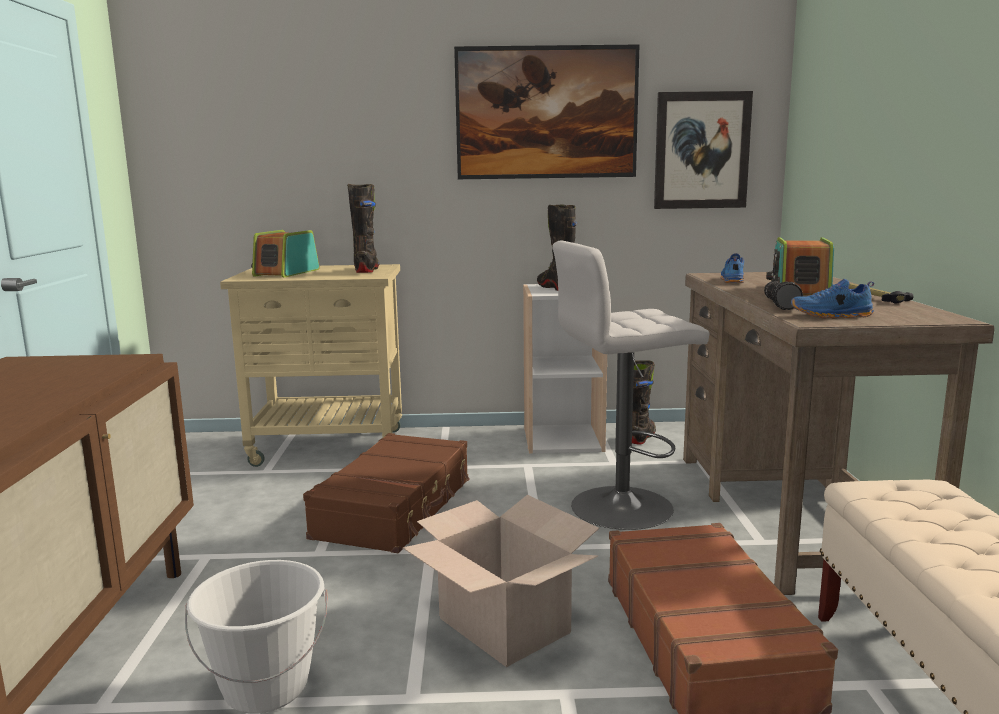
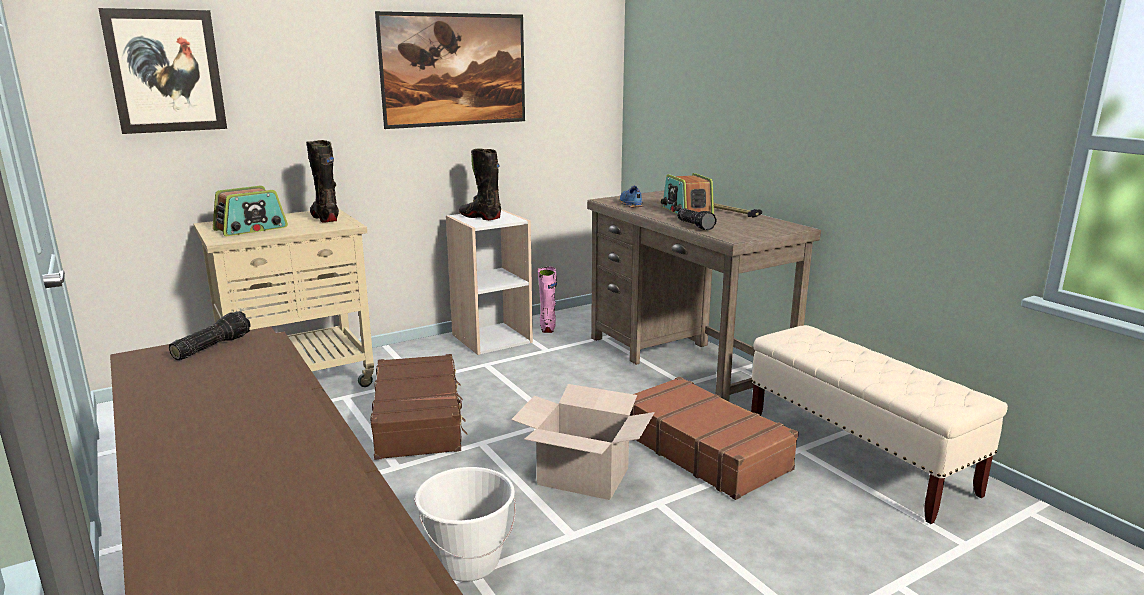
camera: 30 degrees left, 5 degrees up
radio [251,230,320,278] -> radio turned 120 degrees counterclockwise [213,186,288,236]
white stool [552,240,710,530] -> none
black boot [632,360,656,444] -> pink boot [538,267,557,333]
picture [654,91,753,209] -> picture moved to [98,8,227,134]
blue shoe [791,279,874,319] -> none
none -> flashlight [169,311,251,360]

